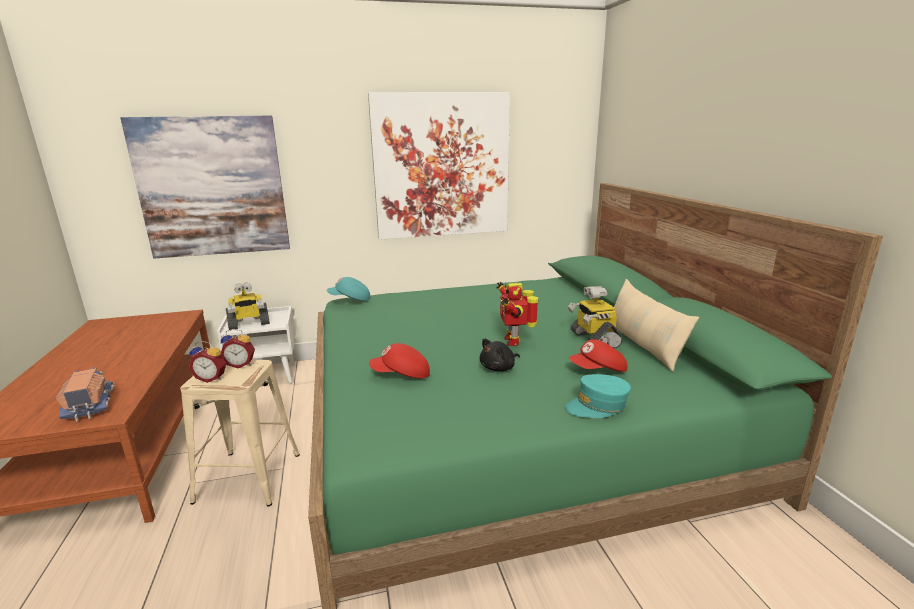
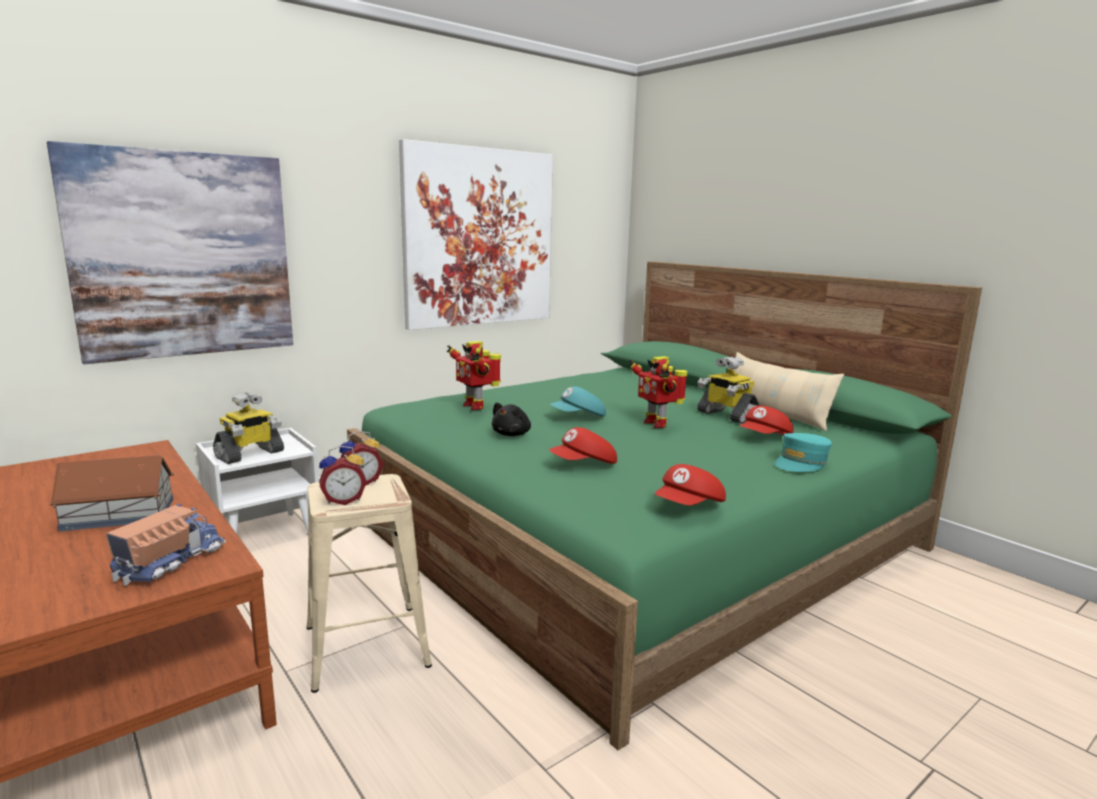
camera: 25 degrees left, 5 degrees down
toy truck [56,367,115,422] -> toy truck turned 75 degrees clockwise [105,504,226,586]
turquoise cap [327,277,370,301] -> turquoise cap moved to [550,386,606,417]
black plush toy [480,339,520,371] -> black plush toy moved to [492,403,531,436]
none -> toy house [49,455,174,531]
none -> toy robot [447,341,501,410]
none -> red cap [654,464,726,505]

